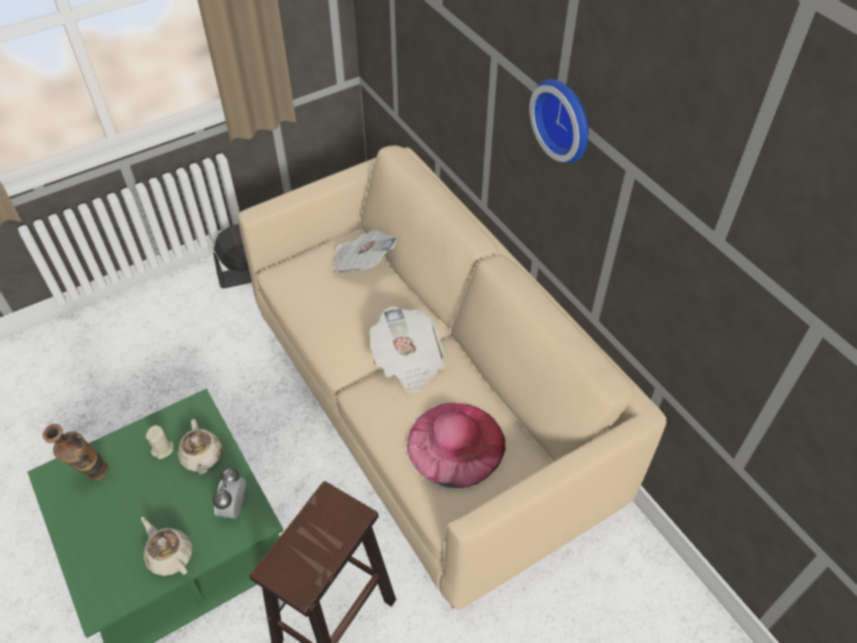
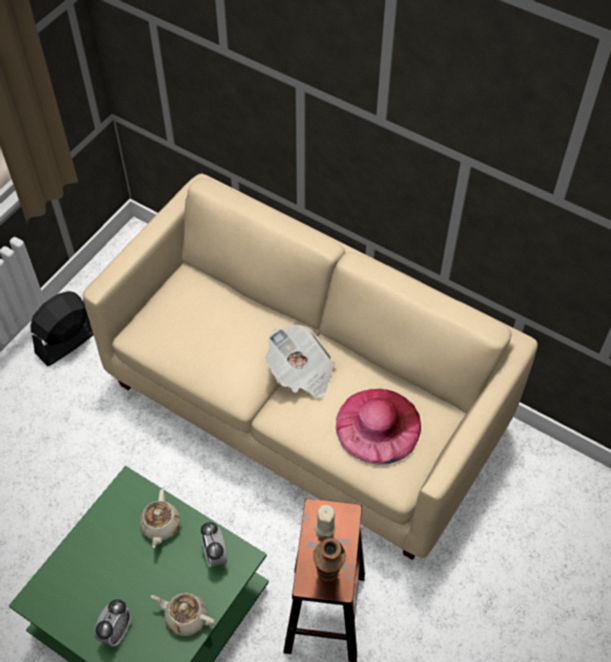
camera: 25 degrees left, 5 degrees up
vase [43,424,109,481] -> vase moved to [313,538,346,582]
beige candle [146,425,173,459] -> beige candle moved to [314,505,336,537]
beige teapot [178,419,222,475] -> beige teapot turned 45 degrees clockwise [140,489,180,548]
newspaper [333,229,397,273] -> none
wall clock [529,79,589,163] -> none
none -> alarm clock [94,600,131,647]

